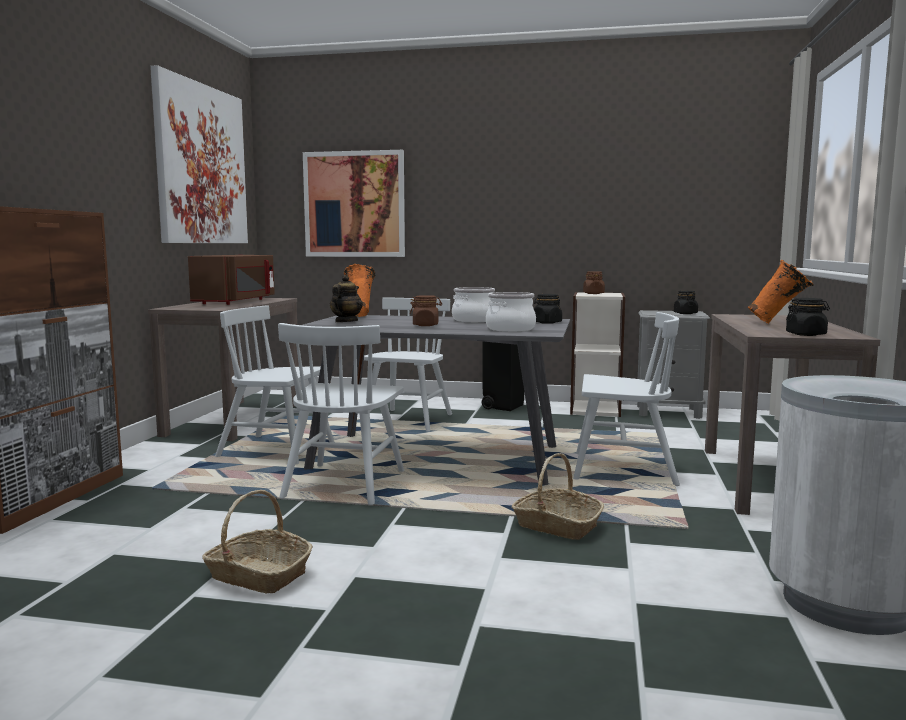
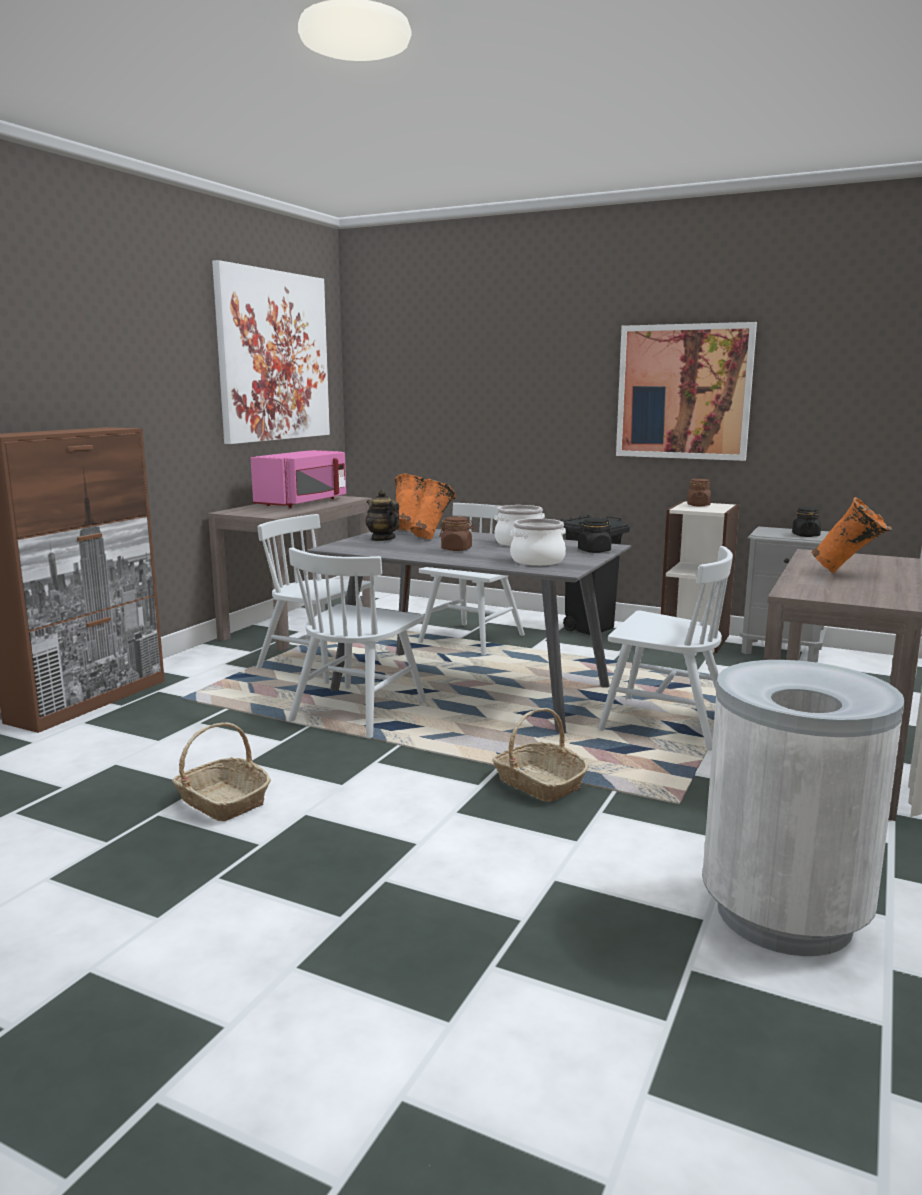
camera: 15 degrees right, 5 degrees up
brown microwave [188,255,275,305] -> pink microwave [251,450,346,508]
picture [303,150,405,257] -> picture moved to [616,322,757,461]
teapot [330,275,363,322] -> teapot turned 75 degrees counterclockwise [366,490,400,541]
black jar [786,298,830,336] -> none
none -> orange vase [410,479,456,539]

